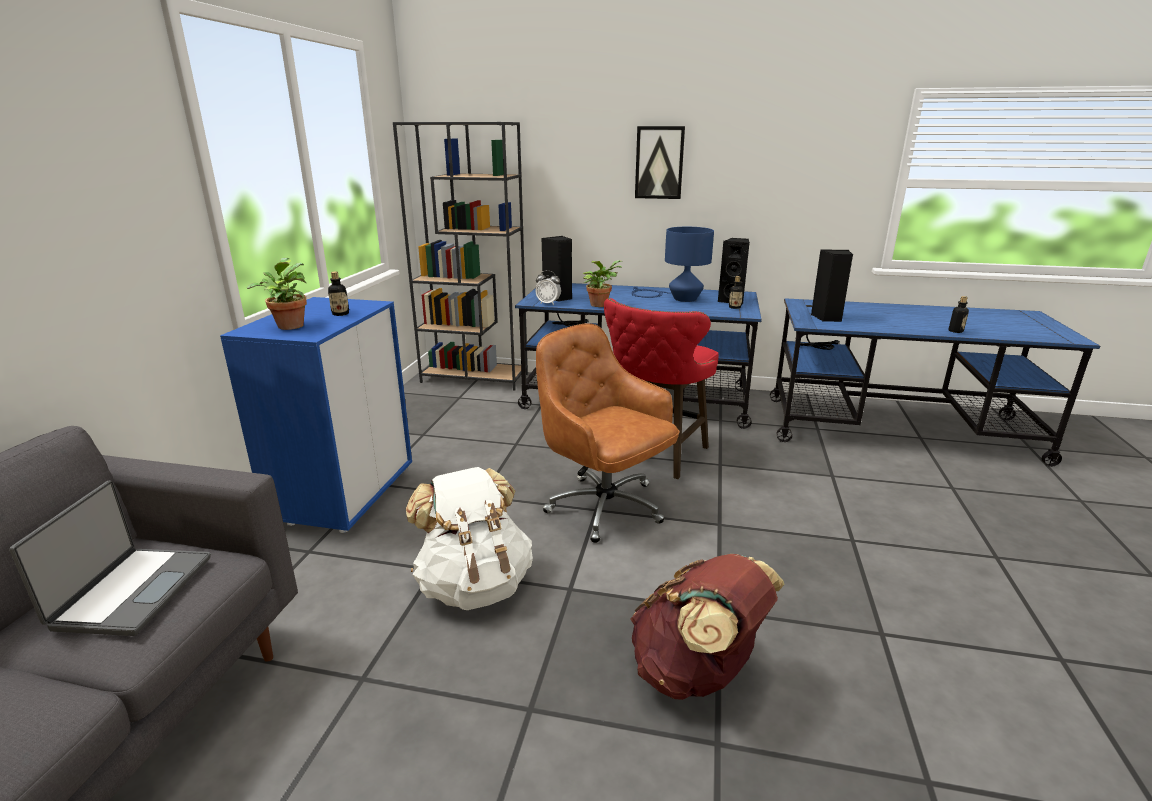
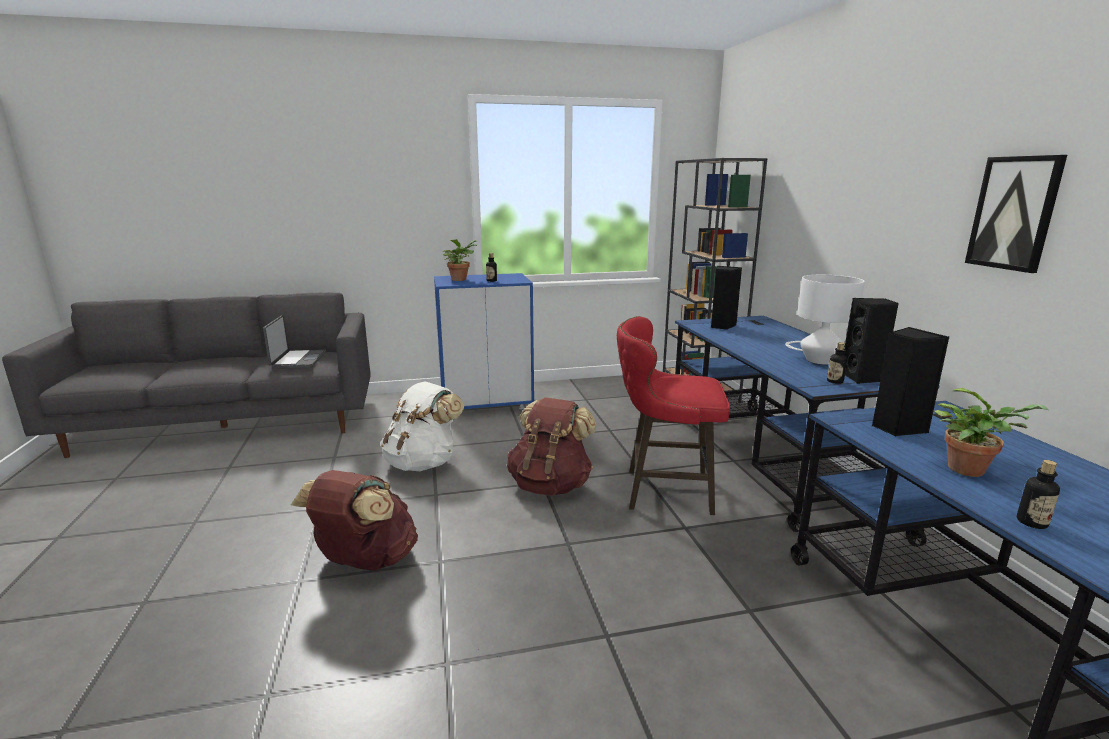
camera: 65 degrees right, 5 degrees down
laptop [9,481,211,636] -> laptop turned 75 degrees counterclockwise [263,315,326,369]
alarm clock [535,270,561,305] -> none
brown office chair [536,323,680,543] -> brown backpack [507,397,597,496]
potted plant [583,260,622,307] -> potted plant moved to [934,388,1048,477]
blue table lamp [631,227,714,302] -> white table lamp [785,275,865,365]
picture [635,126,685,199] -> picture moved to [965,155,1067,273]

